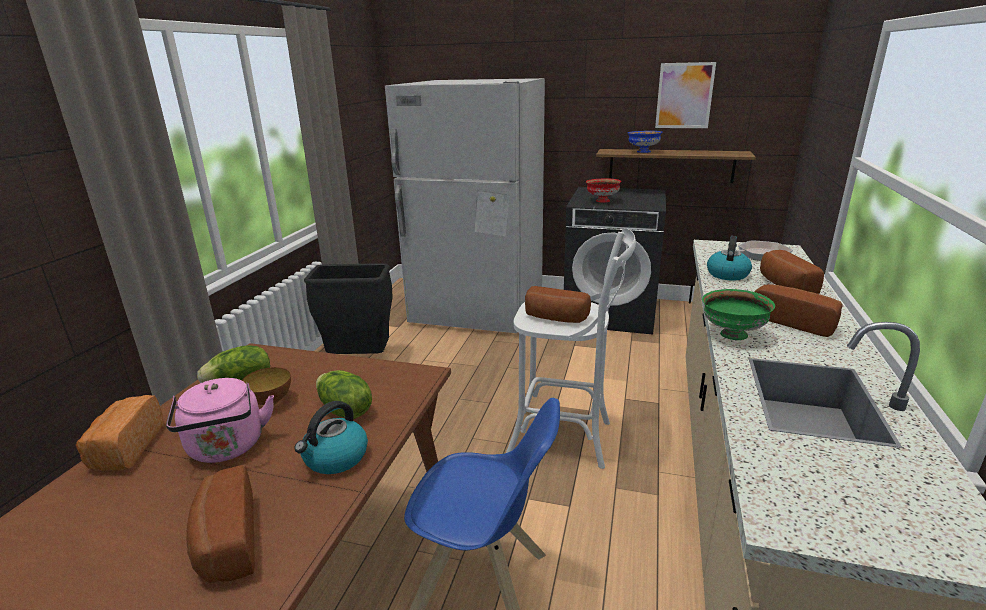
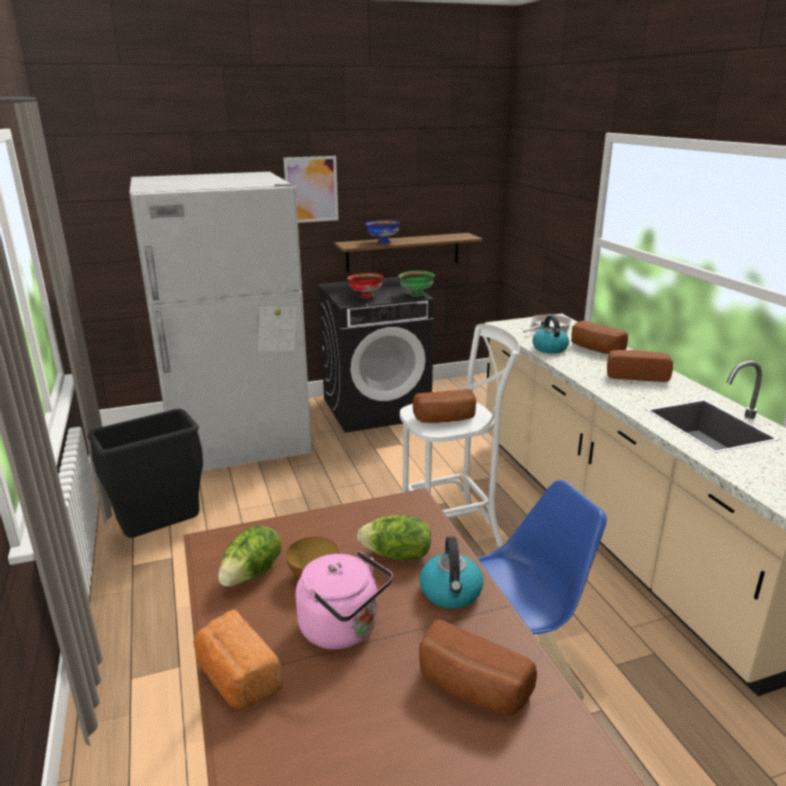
camera: 35 degrees left, 0 degrees up
picture [655,62,716,128] -> picture moved to [283,156,339,223]
green bowl [702,289,775,340] -> green bowl moved to [398,271,435,297]

